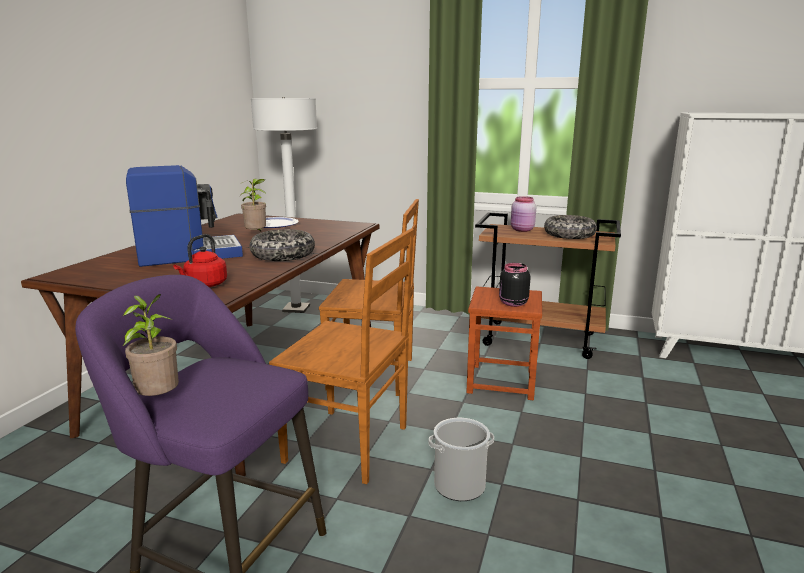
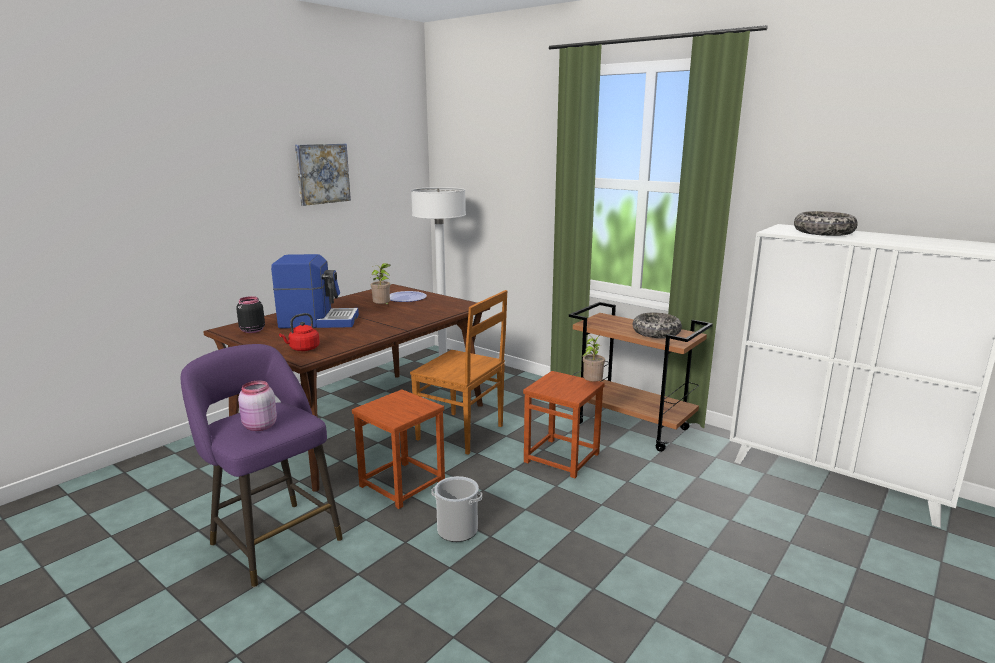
camera: 20 degrees right, 0 degrees up
potted plant [122,294,179,396] -> potted plant moved to [582,334,605,382]
bowl [250,229,315,261] -> bowl moved to [794,211,858,236]
brown chair [269,229,414,484] -> brown stool [352,390,445,509]
black jar [499,263,531,307] -> black jar moved to [236,296,265,333]
pink jar [511,196,536,232] -> pink jar moved to [238,381,277,431]
none -> picture [295,144,351,206]

